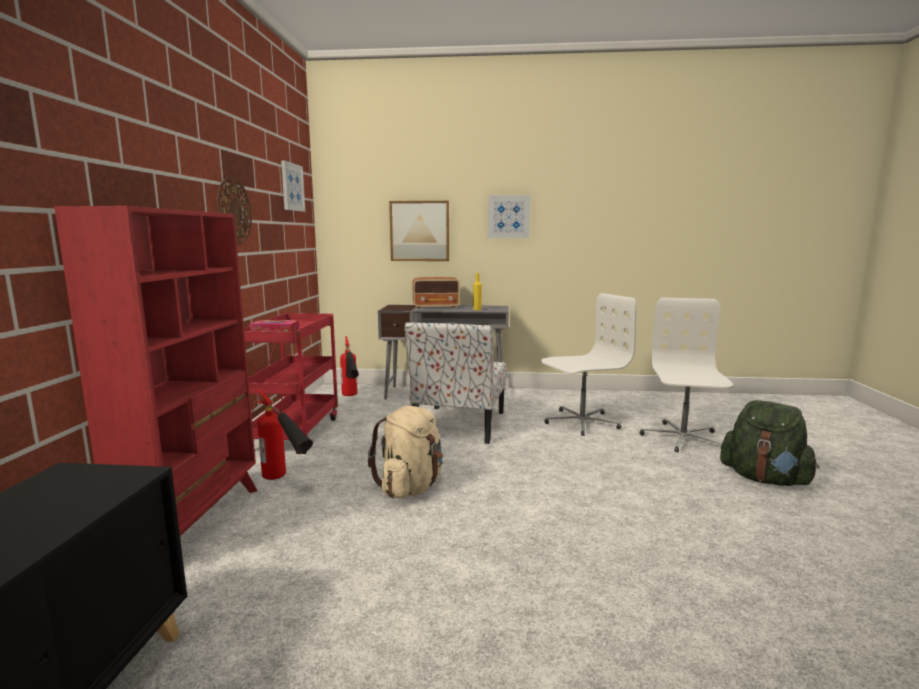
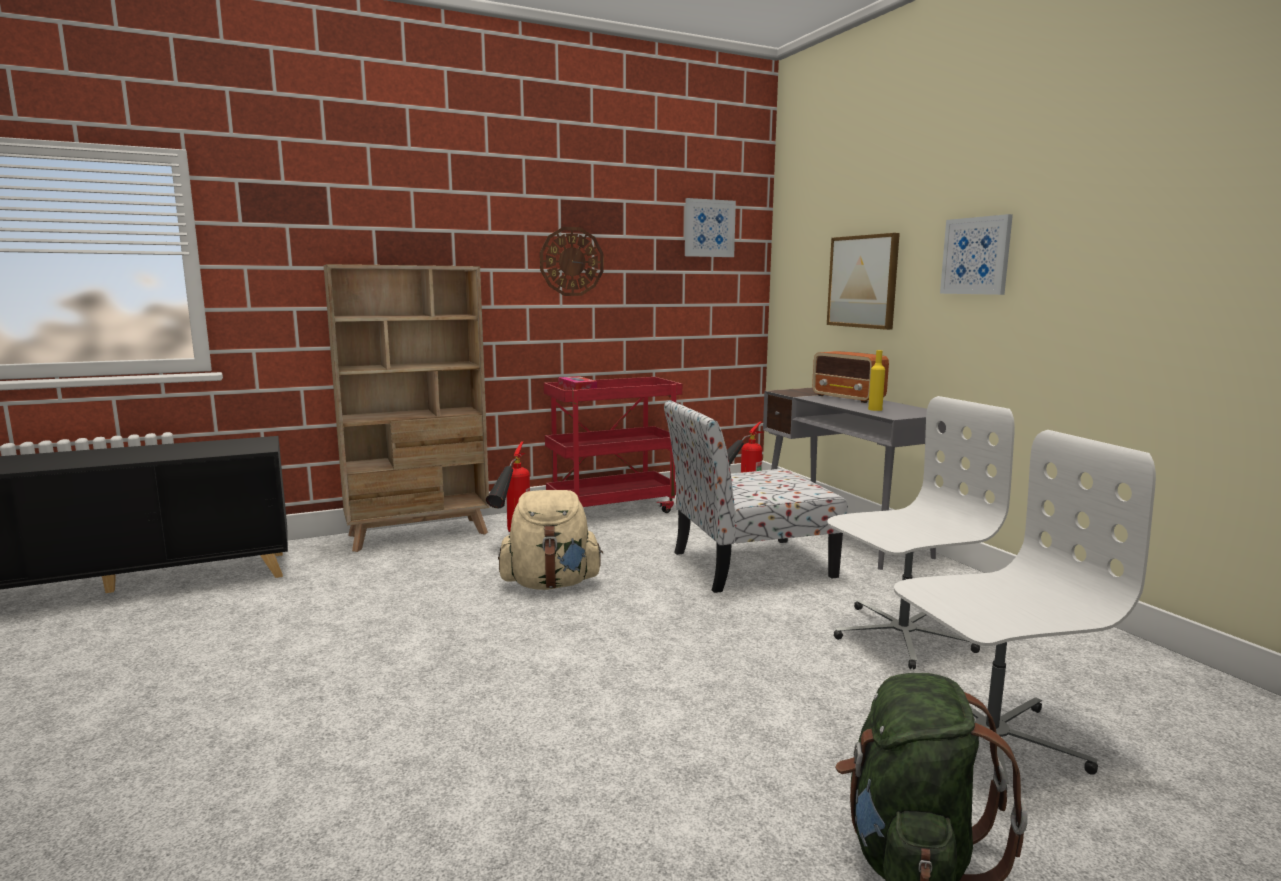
camera: 60 degrees right, 0 degrees up
red bookcase [54,206,258,536] -> beige bookcase [324,264,490,552]
white office chair [541,293,636,436] -> white office chair turned 60 degrees counterclockwise [827,396,1015,669]

